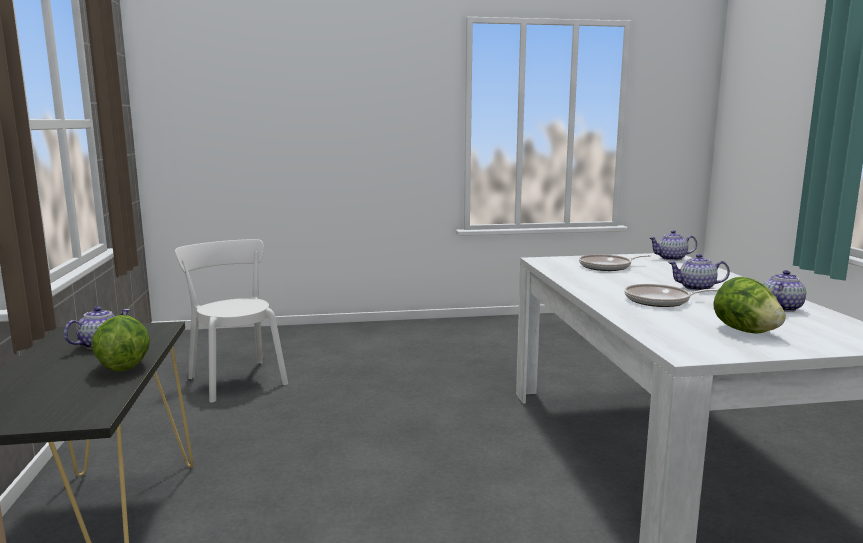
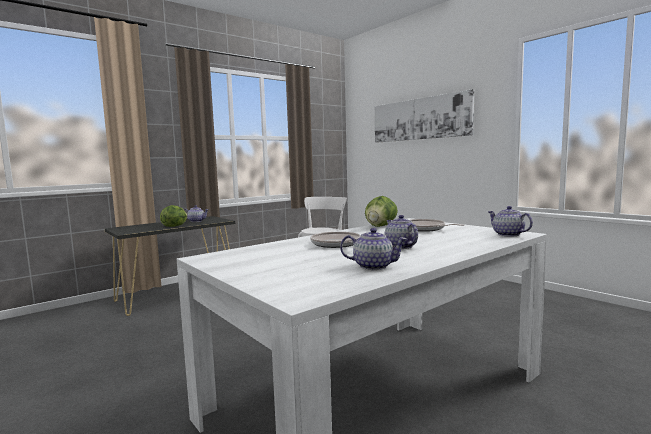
camera: 60 degrees right, 5 degrees down
lettuce [713,277,786,333] -> lettuce moved to [365,196,398,227]
none -> picture [375,89,474,143]

